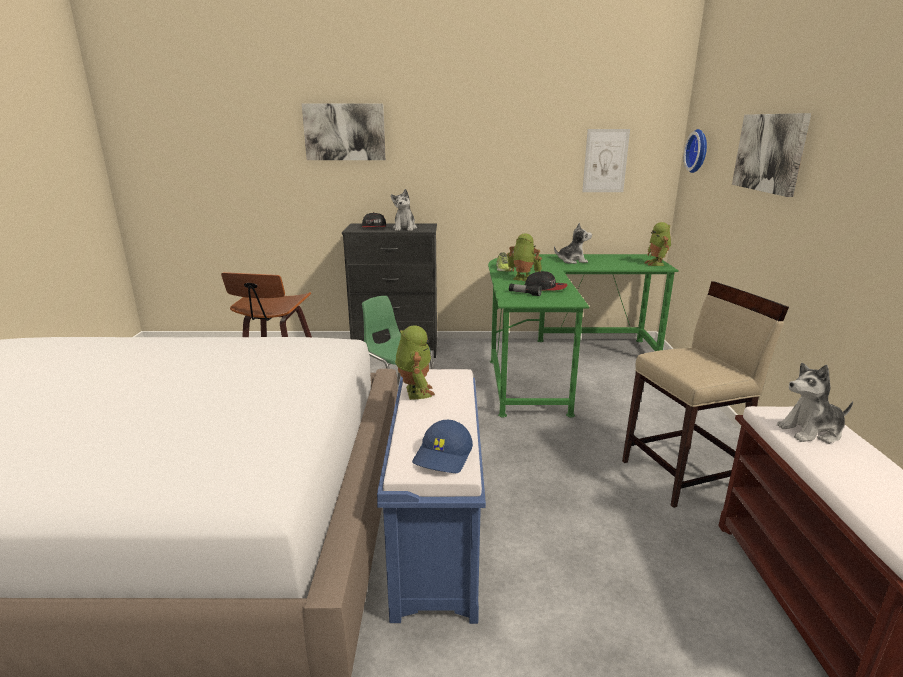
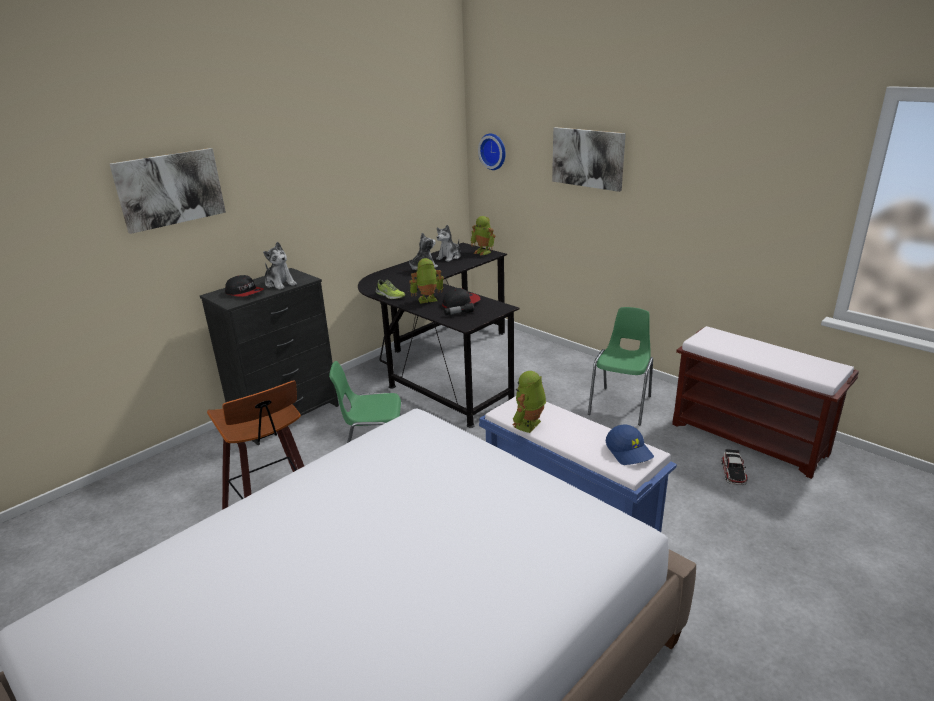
camera: 45 degrees left, 5 degrees up
toy robot [395,325,435,400] -> toy robot turned 90 degrees counterclockwise [512,371,546,433]
green desk [488,254,679,418] -> black desk [358,243,519,428]
picture [582,129,630,192] -> none
beige stool [622,281,789,508] -> green chair [588,307,653,426]
plush toy [777,363,853,444] -> plush toy moved to [436,225,461,262]
none -> toy car [721,449,748,485]

